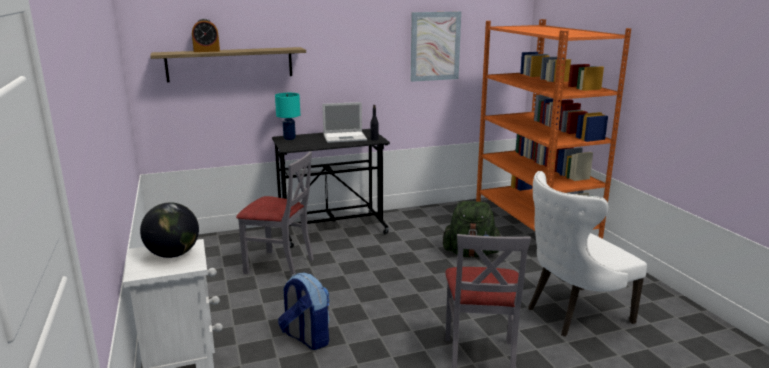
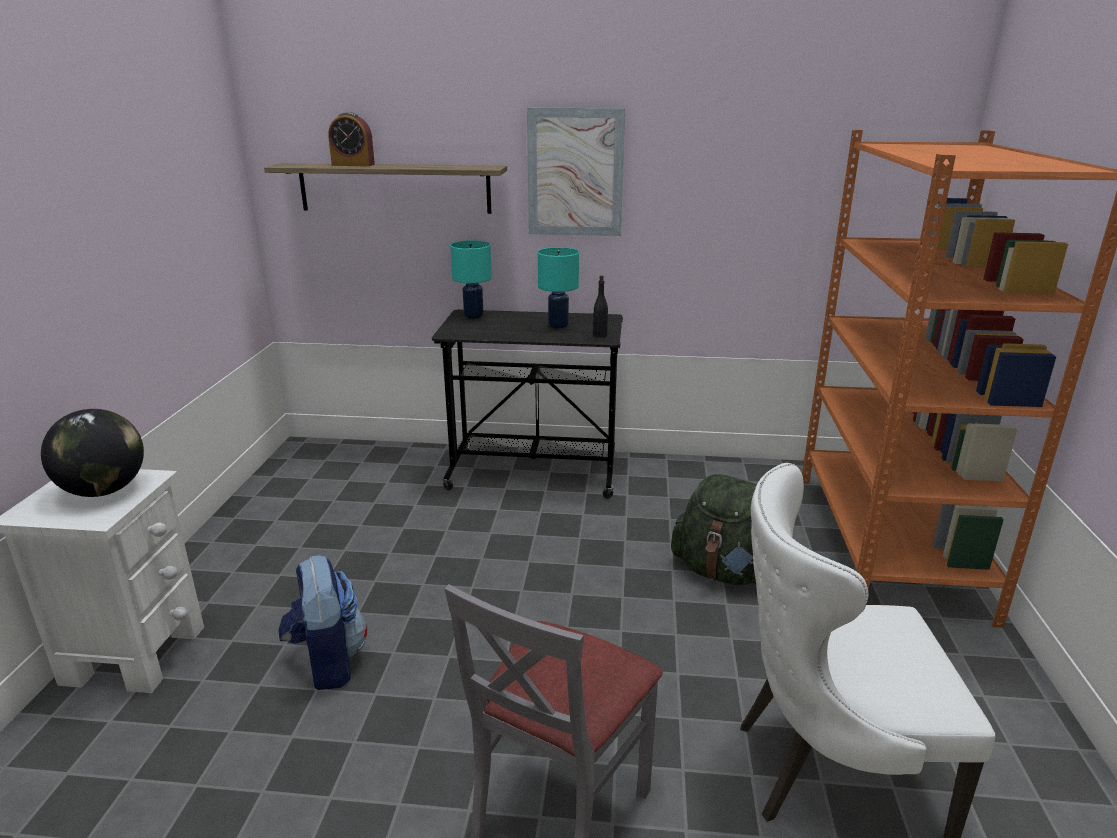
camera: 25 degrees right, 5 degrees up
grey chair [236,151,314,276] -> none
laptop [322,102,367,143] -> turquoise table lamp [538,247,579,328]
picture [411,11,461,82] -> picture moved to [527,108,625,236]

